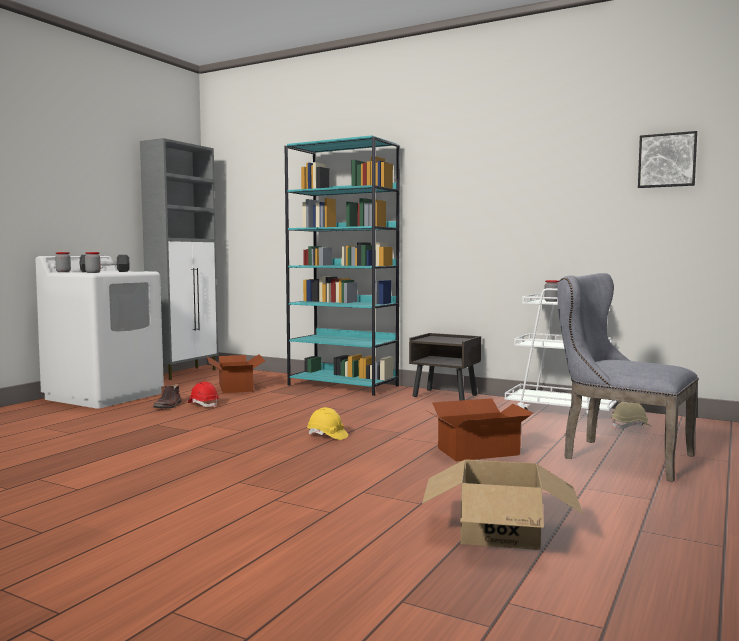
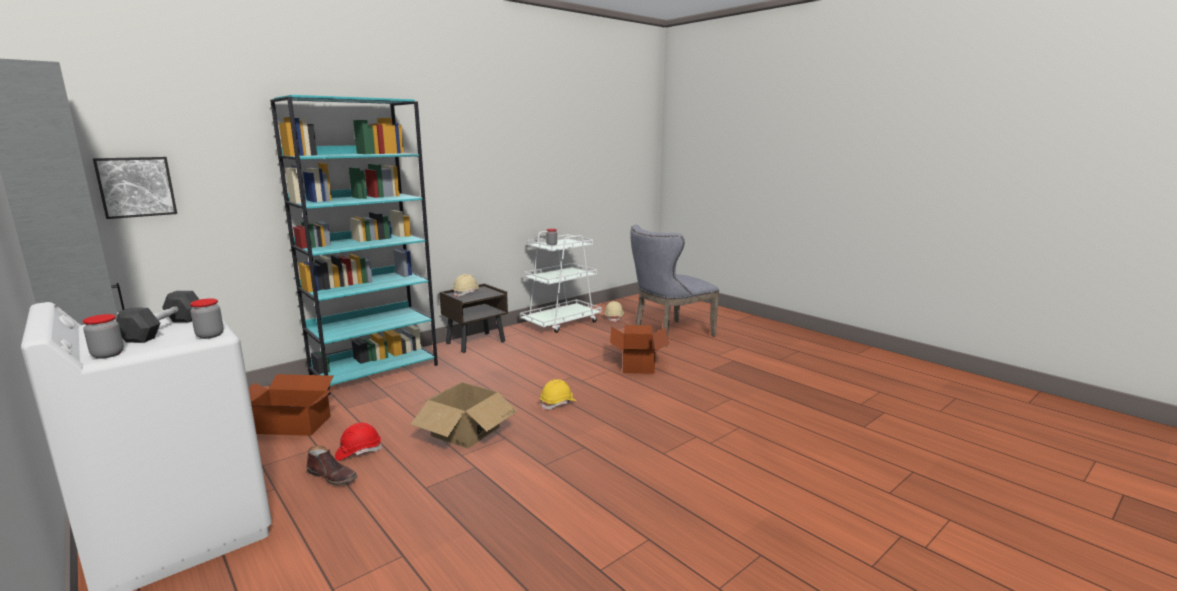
camera: 70 degrees left, 10 degrees up
cardboard box [422,459,583,550] -> cardboard box moved to [410,382,518,449]
picture [638,131,697,188] -> picture moved to [93,157,177,219]
none -> beige hard hat [452,274,482,297]

